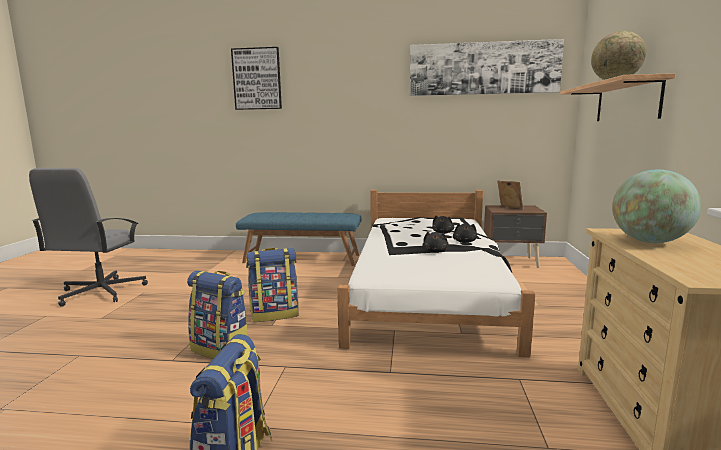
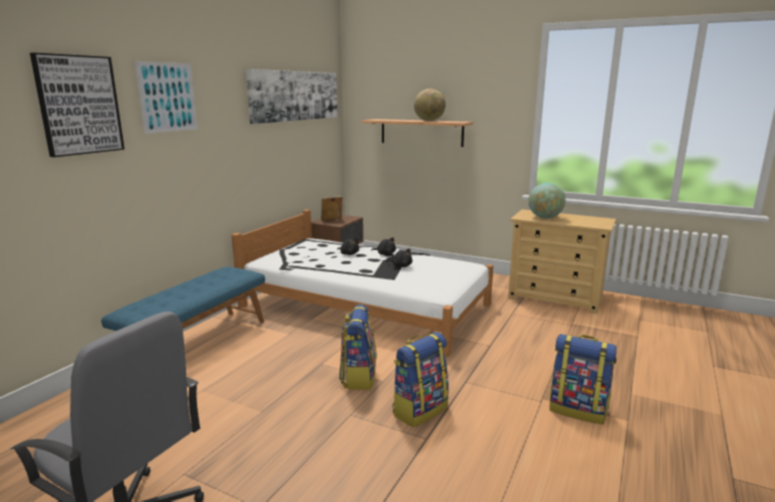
camera: 70 degrees left, 5 degrees up
none -> picture [134,61,198,134]

